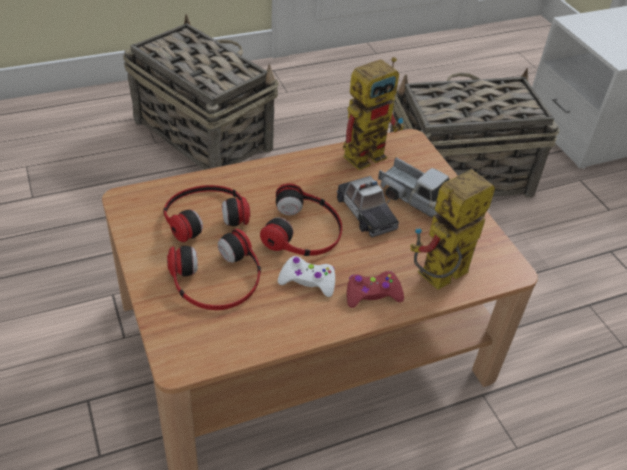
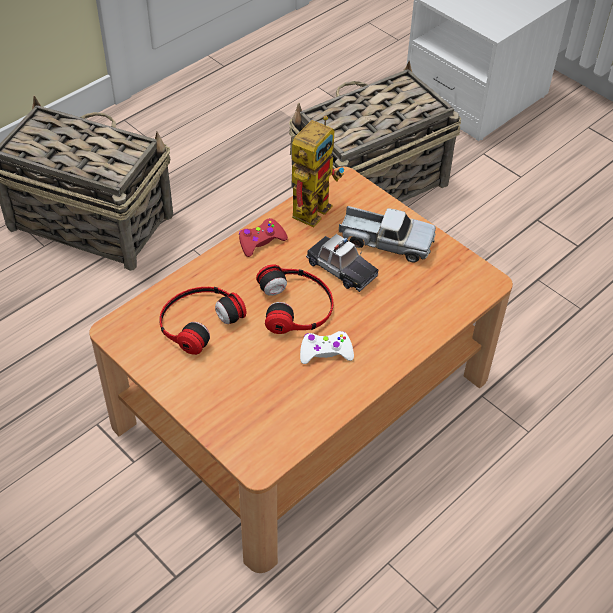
camera: 20 degrees left, 5 degrees up
headphones [167,229,261,310] -> none
red game controller [347,271,404,308] -> red game controller moved to [239,218,288,257]
toy robot [410,169,495,290] -> none

